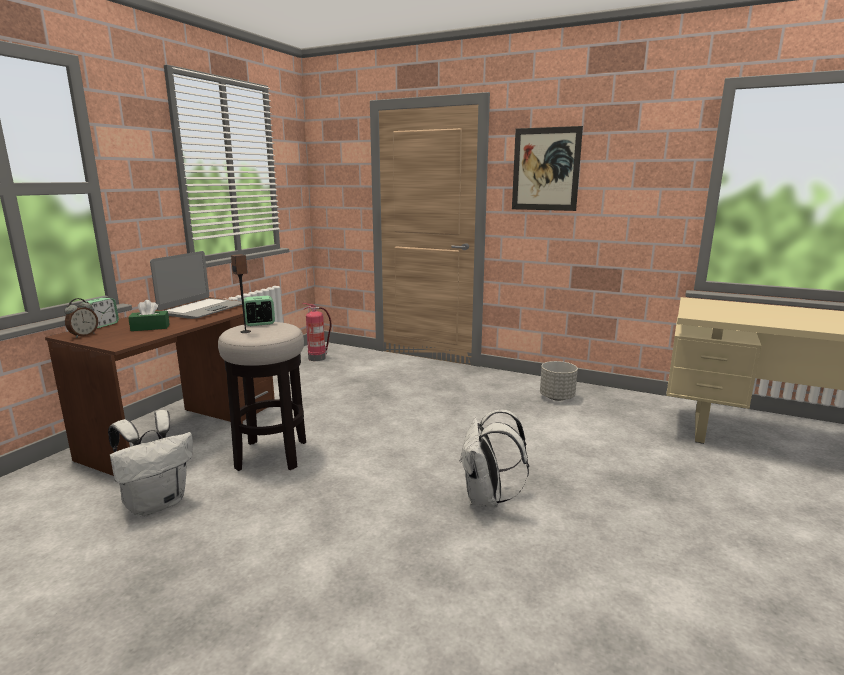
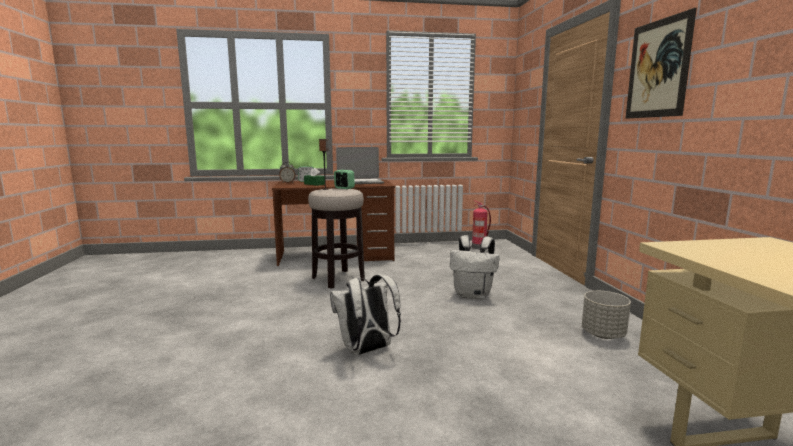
camera: 55 degrees right, 5 degrees down
white backpack [108,410,193,516] -> white backpack moved to [450,235,500,299]

